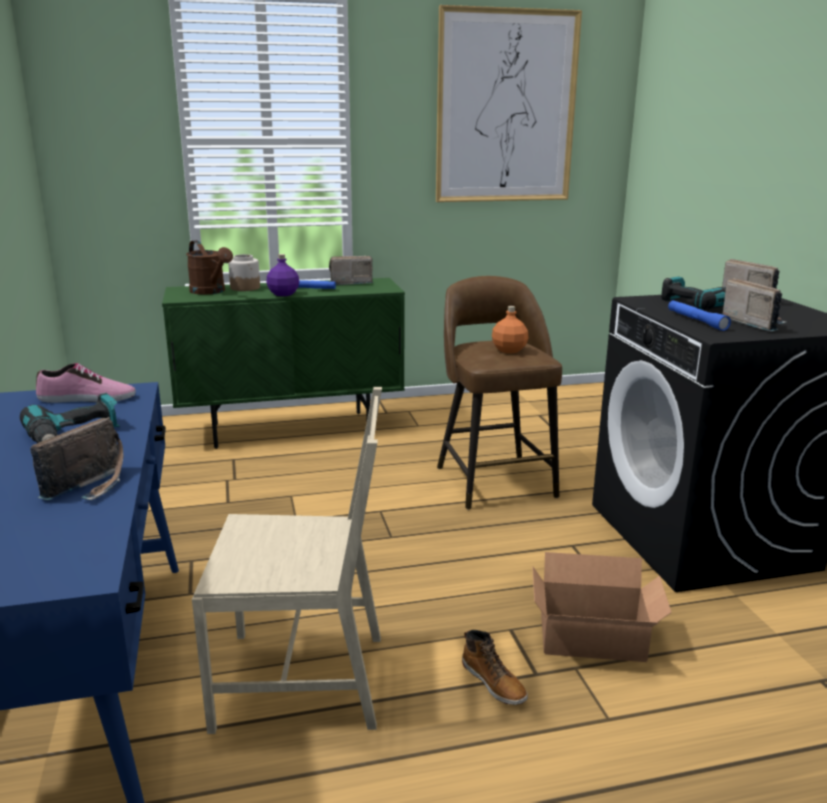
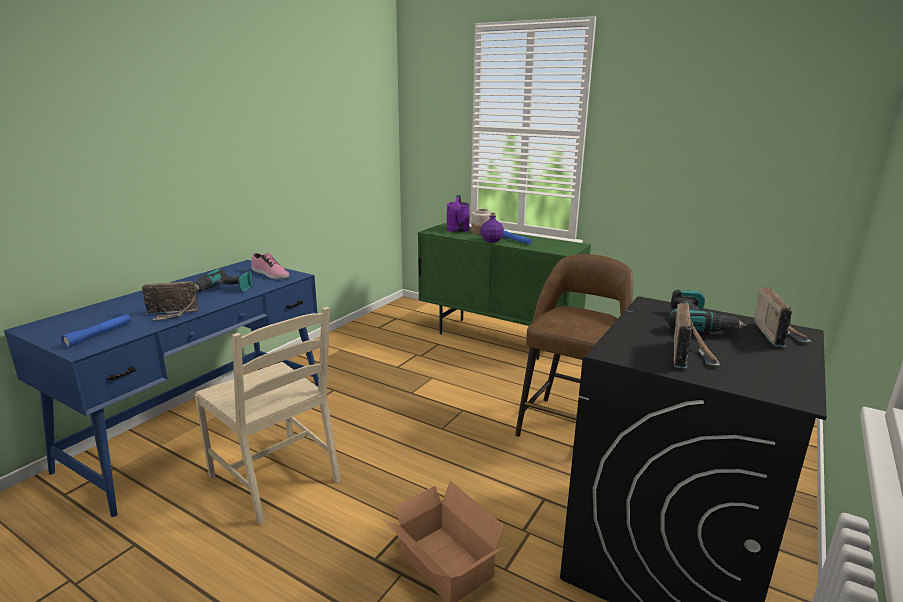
camera: 45 degrees right, 0 degrees up
brown watering can [186,240,233,295] -> purple watering can [446,195,470,232]
radio [329,256,373,285] -> none
picture [436,5,582,202] -> none
boot [462,630,528,705] -> none
orange bottle [492,306,528,353] -> none
blue flashlight [668,300,731,331] -> blue flashlight moved to [61,314,131,347]

